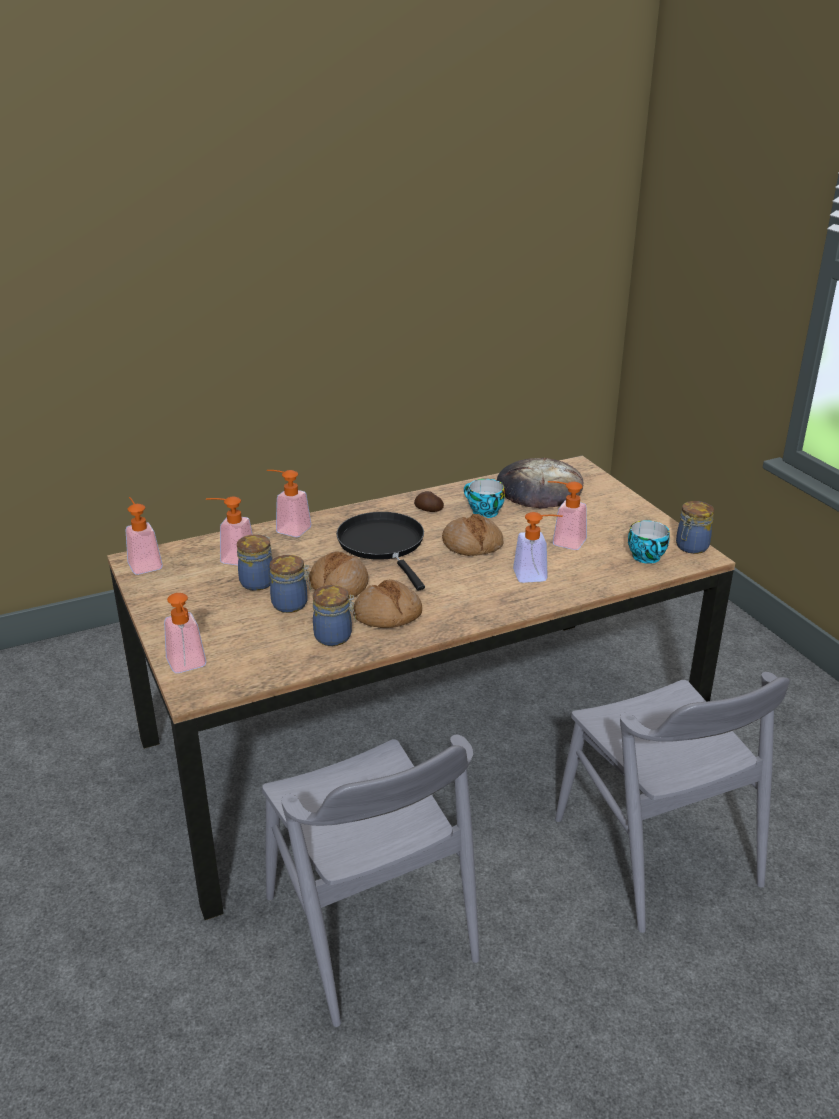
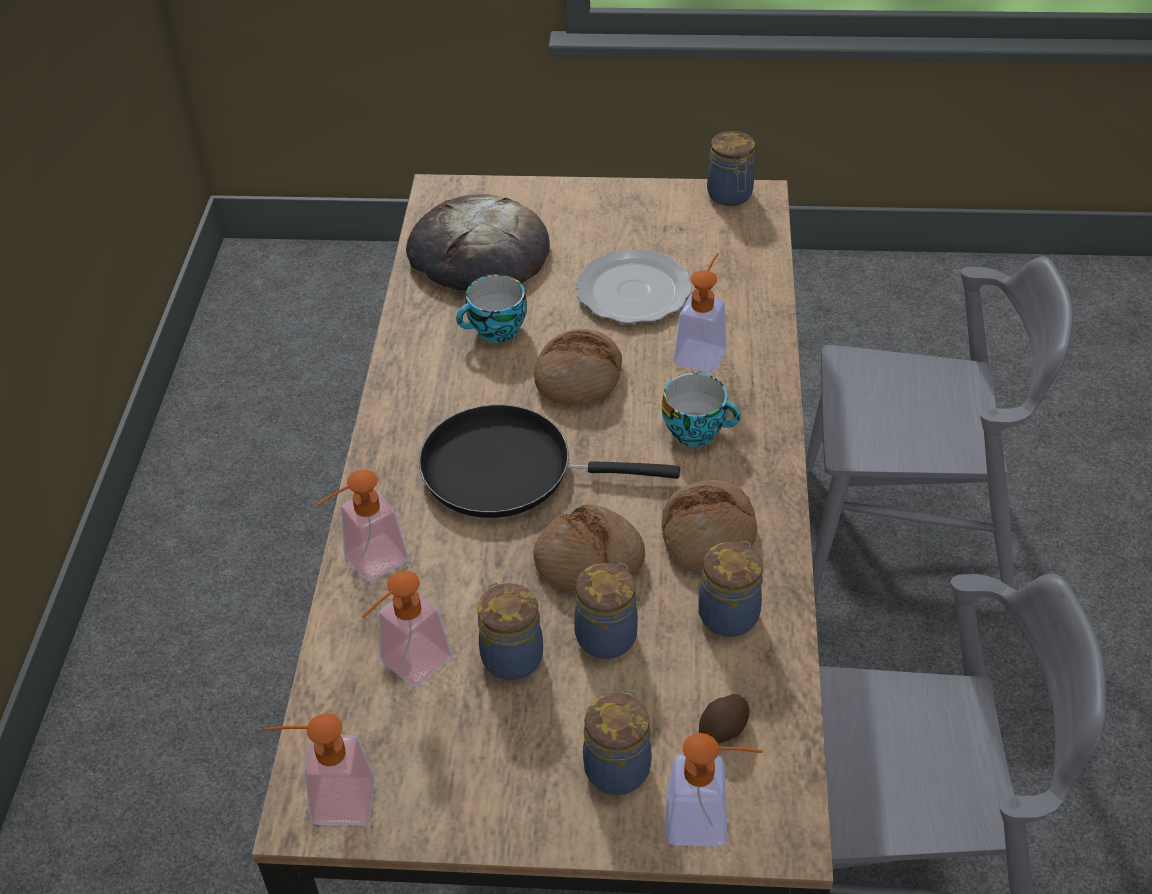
camera: 60 degrees left, 15 degrees up
potato [414,491,444,512] -> potato moved to [699,694,750,744]
soap dispenser [548,481,587,550] -> plate [576,249,692,324]
cup [628,520,670,564] -> cup moved to [662,373,741,447]
none -> jar [583,690,652,795]

